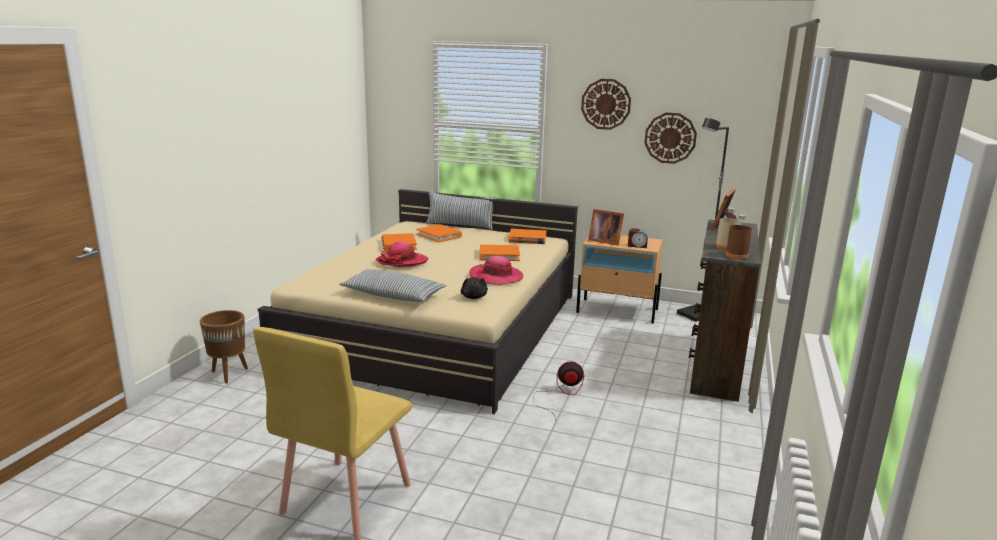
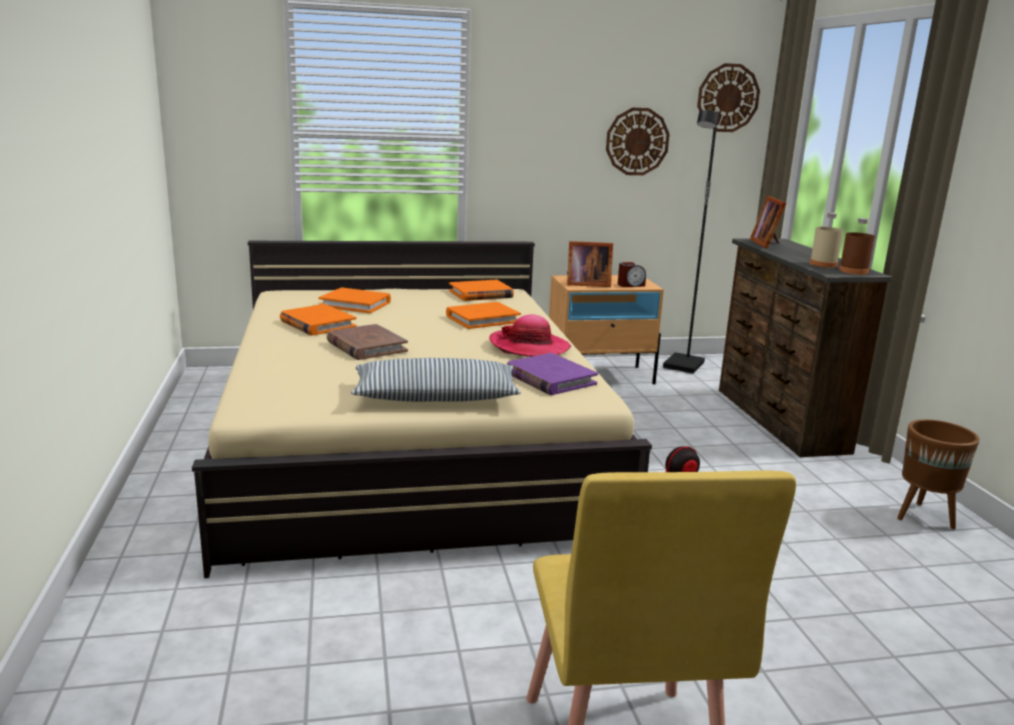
camera: 30 degrees left, 0 degrees up
brown planter [200,310,248,384] -> brown planter moved to [897,419,979,529]
hat [376,241,428,267] -> brown book [327,324,408,360]
pillow [426,191,497,230] -> none
black plush toy [461,277,488,299] -> purple book [506,353,598,395]
wall clock [581,79,631,130] -> wall clock moved to [697,63,760,132]

